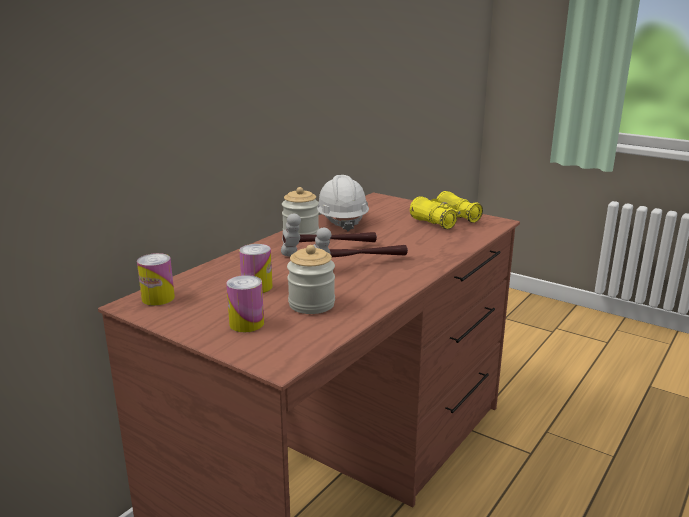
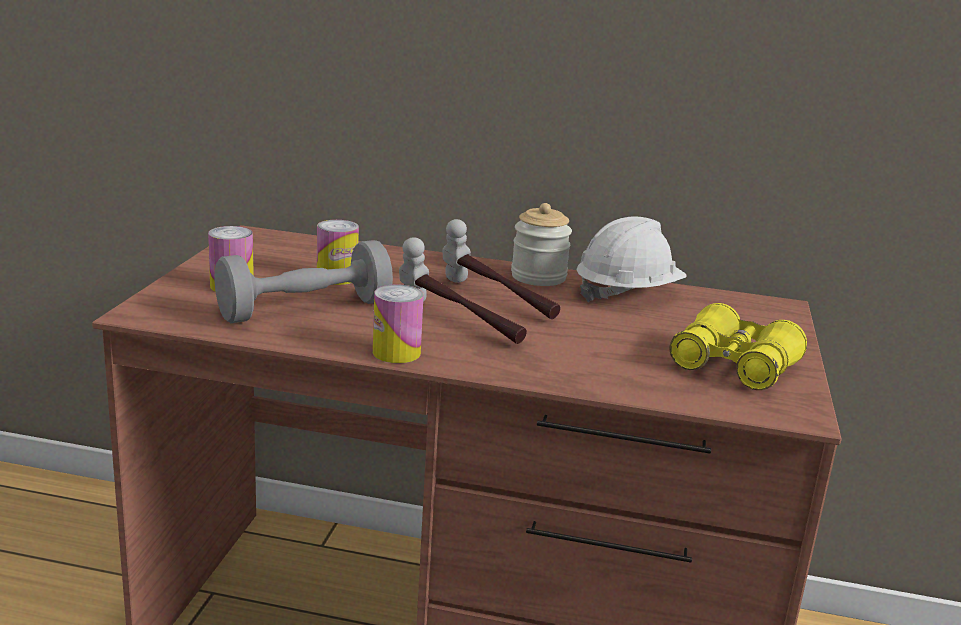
camera: 65 degrees right, 0 degrees up
can [137,253,175,306] -> can moved to [373,284,424,363]
jar [287,245,335,314] -> grey dumbbell [214,240,393,323]

